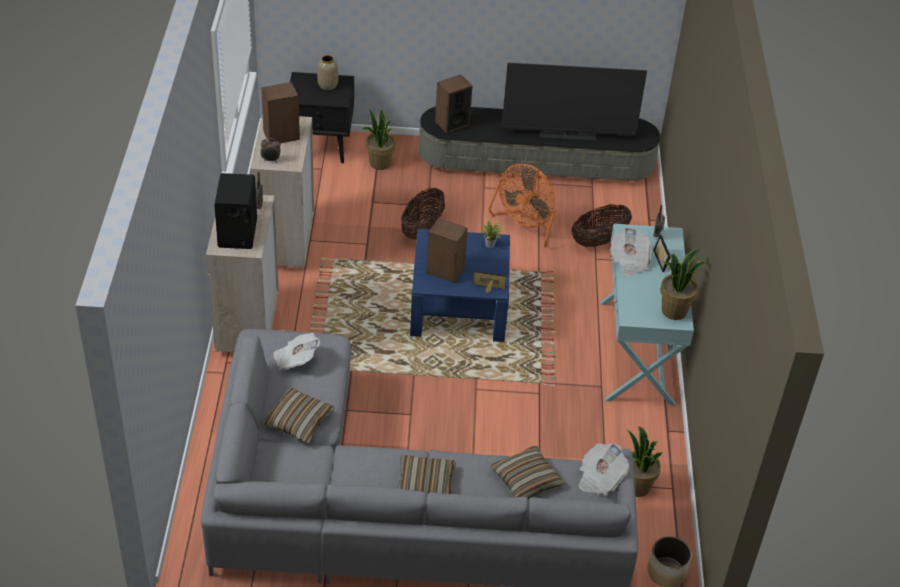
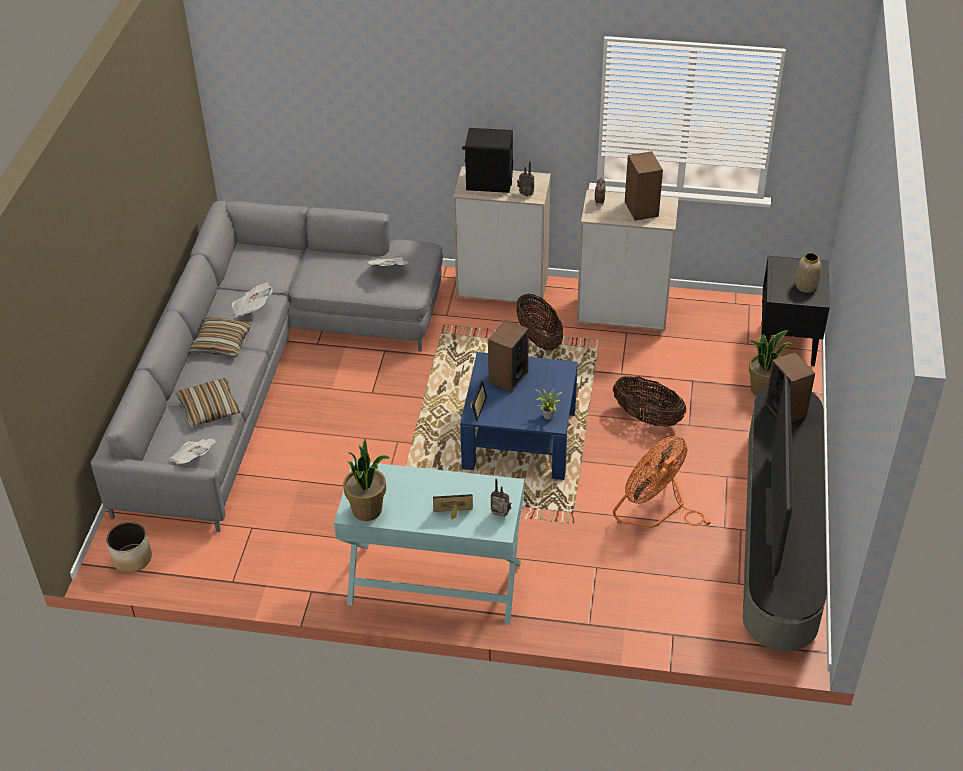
camera: 100 degrees right, 0 degrees up
pillow [261,388,334,443] -> none
basket [572,204,632,247] -> basket moved to [517,293,563,350]
newspaper [610,227,652,276] -> newspaper moved to [232,283,273,318]
potted plant [627,426,663,497] -> none

